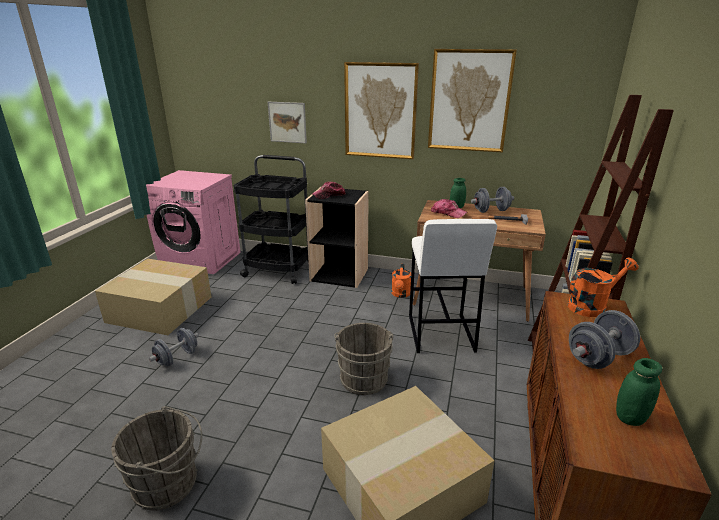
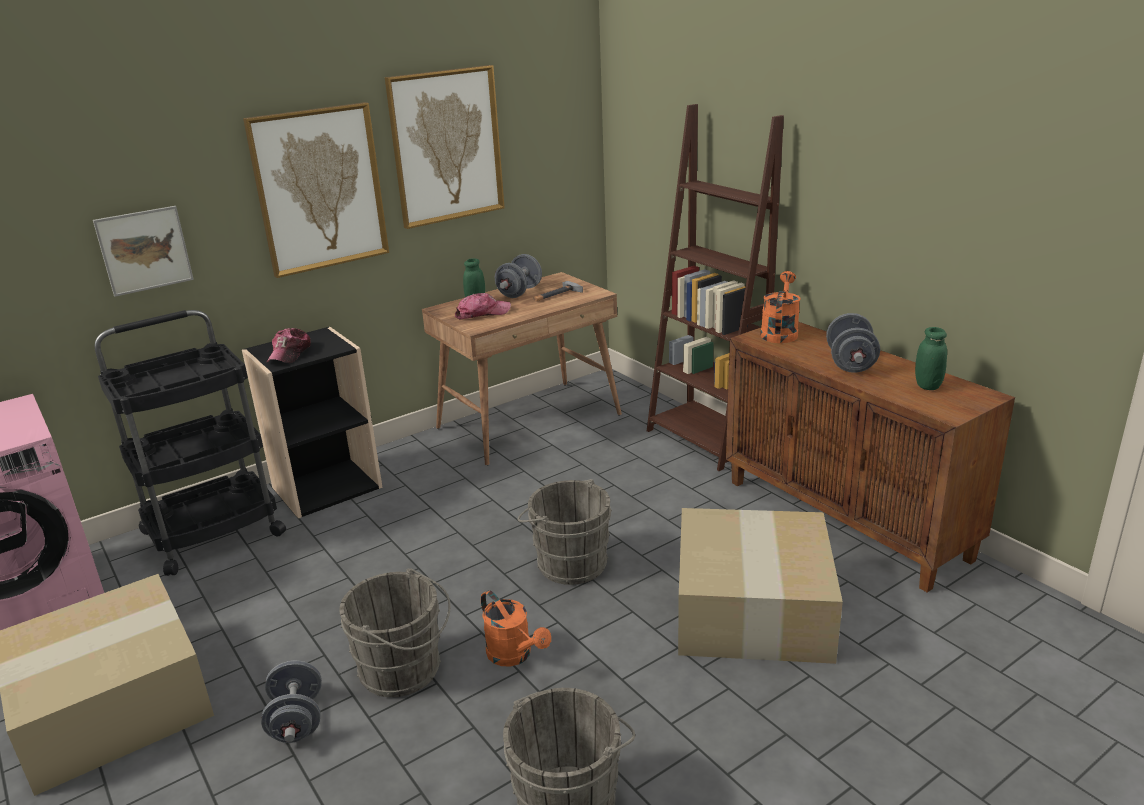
camera: 50 degrees left, 0 degrees up
orange watering can [391,264,411,298] -> orange watering can moved to [481,590,551,666]
white stool [409,219,497,353] -> none
none -> grey bucket [339,568,451,697]

